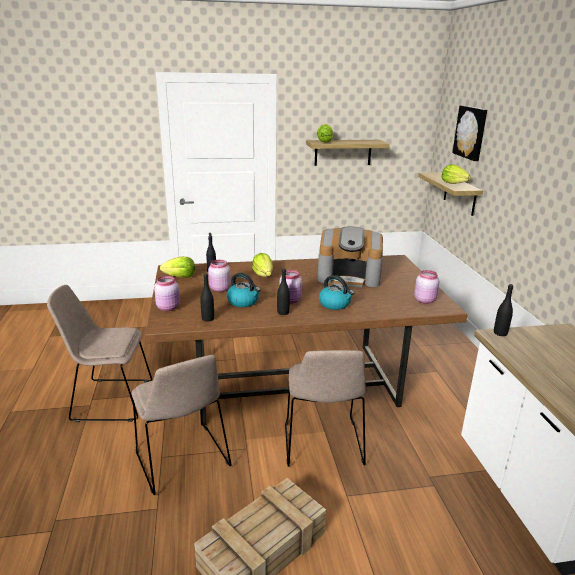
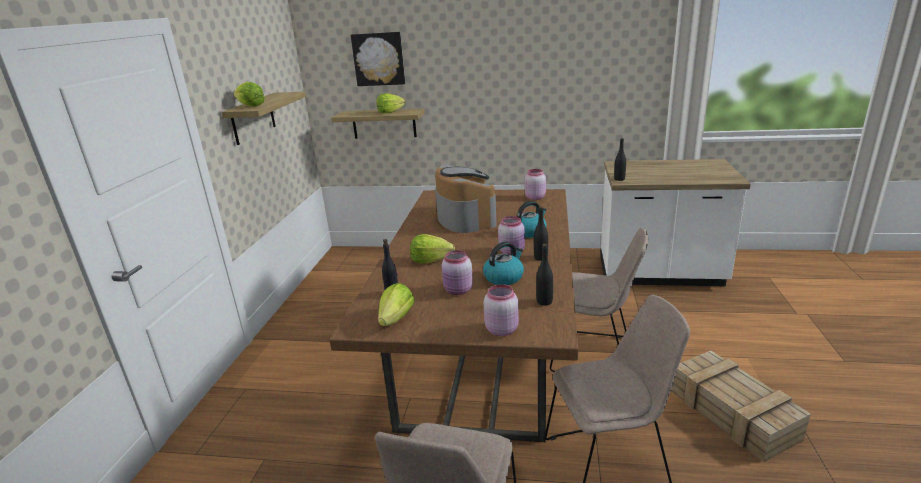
camera: 70 degrees left, 0 degrees up
coffee machine [318,226,383,287] -> coffee machine turned 45 degrees counterclockwise [435,164,497,233]

